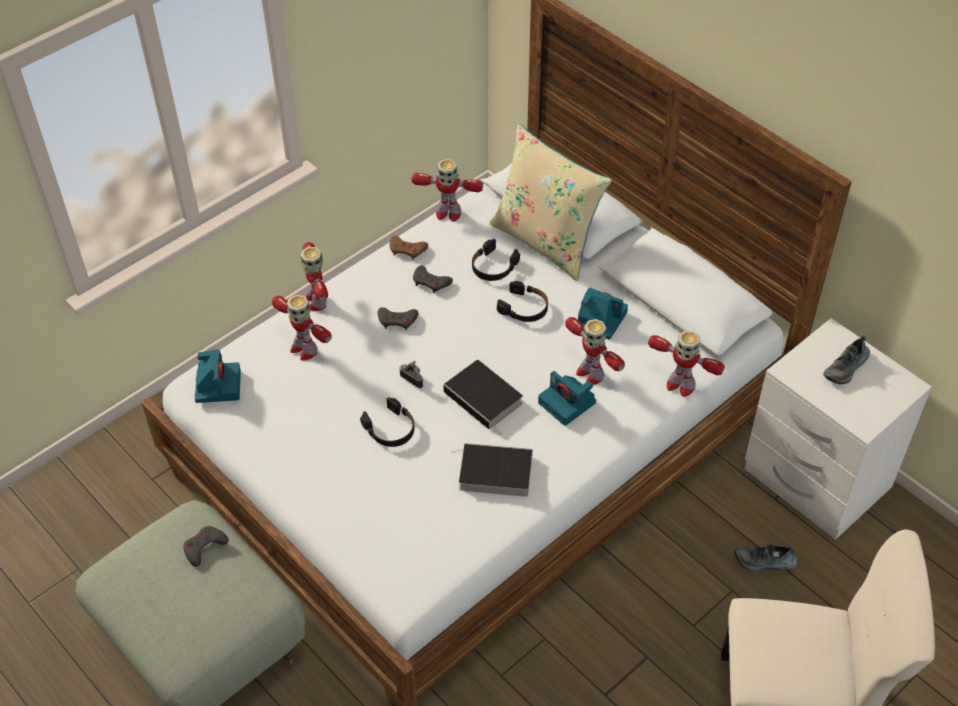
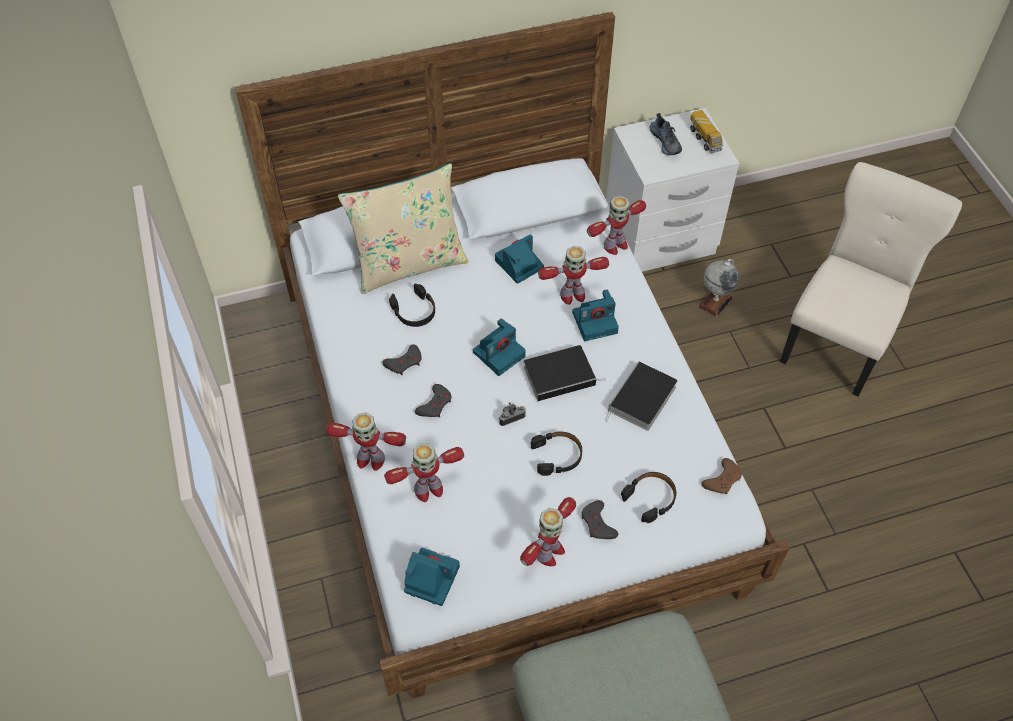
camera: 65 degrees left, 5 degrees up
grey game controller [183,526,229,567] -> grey game controller moved to [582,500,618,539]
brown game controller [390,236,428,260] -> brown game controller moved to [701,458,742,495]
toy robot [412,159,483,222] -> toy robot moved to [520,497,576,566]
black headphones [497,281,548,322] -> black headphones moved to [621,472,676,523]
shoe [735,544,797,572] -> globe [698,259,739,317]
none -> camera [473,318,526,376]
none -> toy truck [690,110,723,153]

